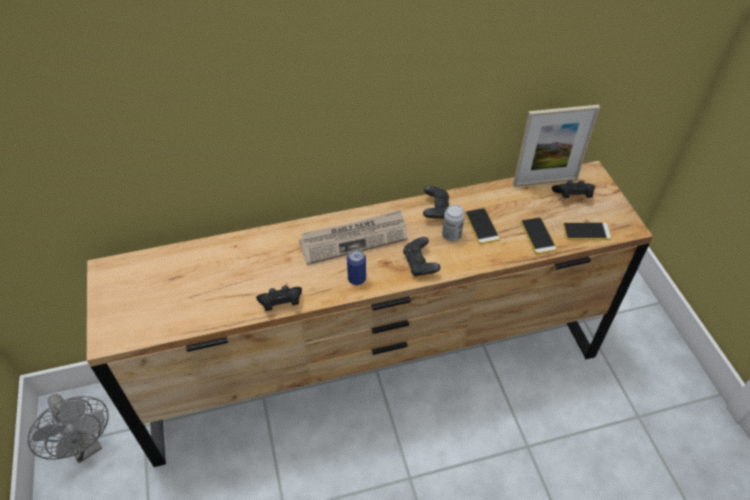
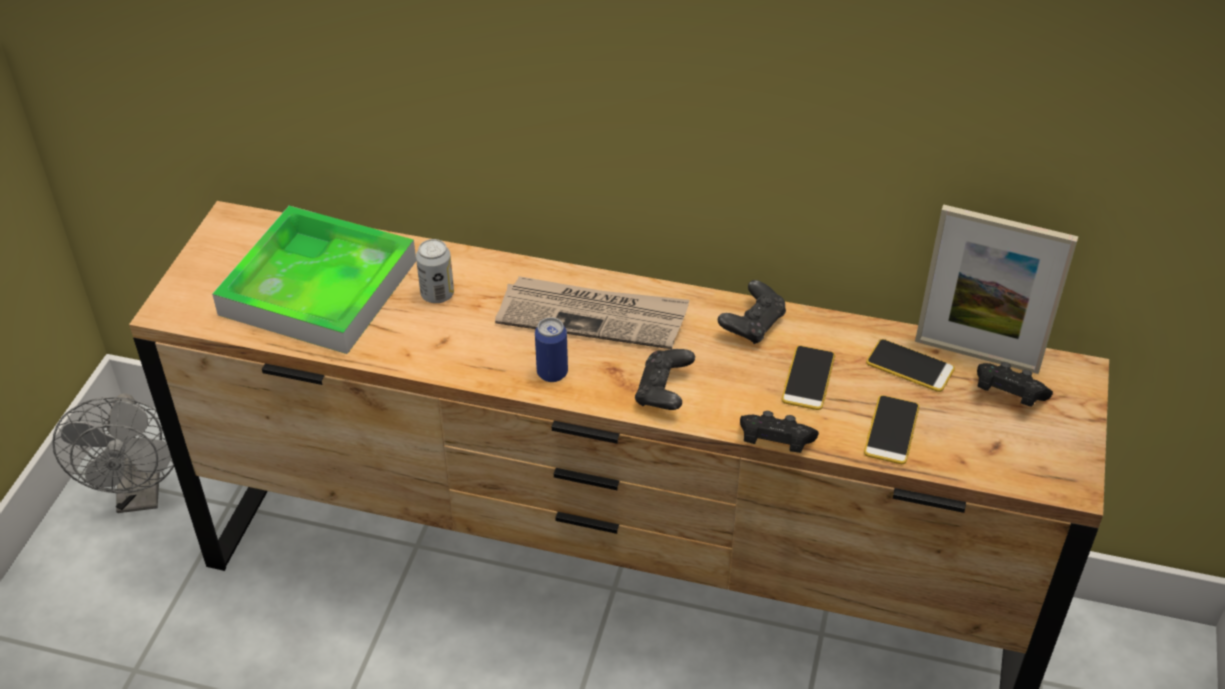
camera: 30 degrees right, 5 degrees down
black game controller [256,286,302,311] -> black game controller moved to [740,411,819,453]
can [442,205,465,242] -> can moved to [416,239,454,303]
phone [563,222,612,240] -> phone moved to [866,339,955,392]
none -> tray [212,206,416,354]

